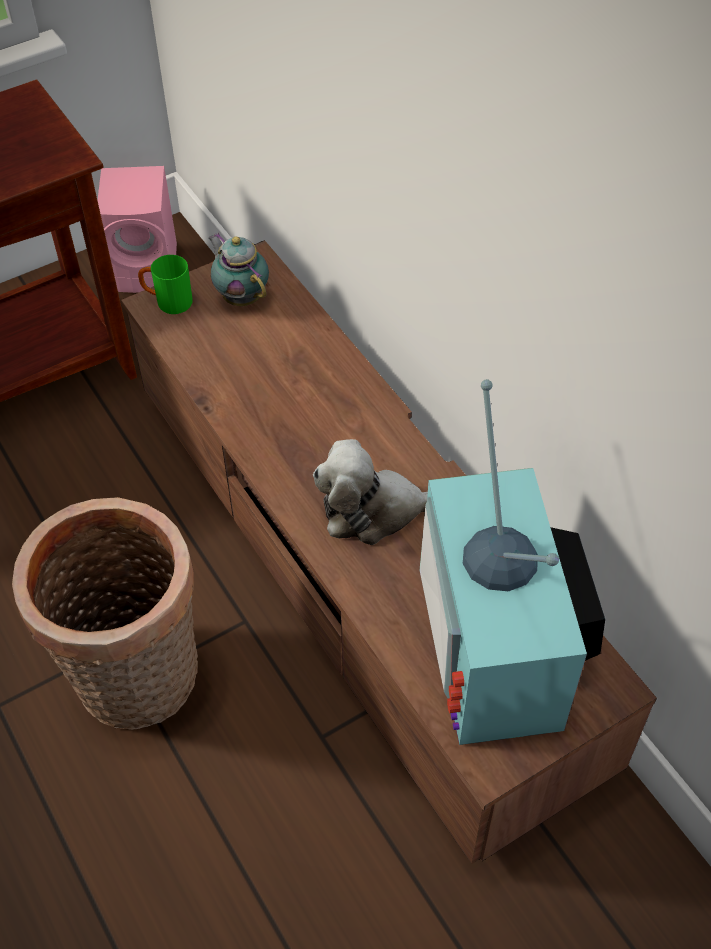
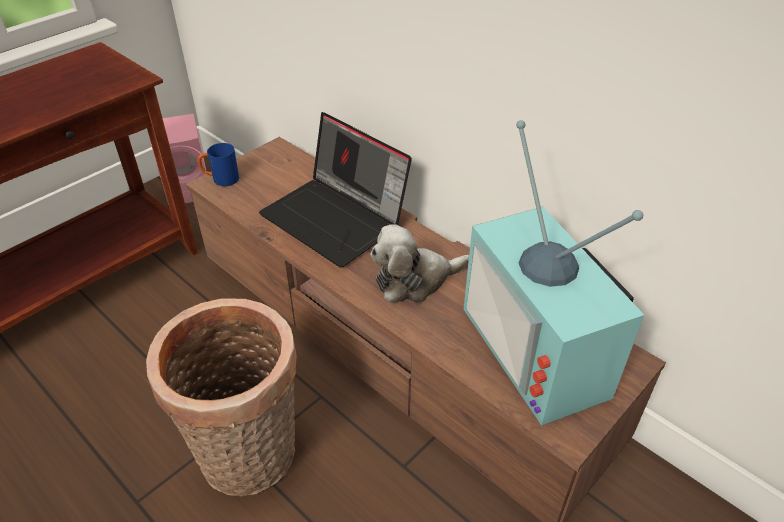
camera: 15 degrees left, 10 degrees down
green mug [138,255,193,314] -> blue mug [198,143,239,187]
teapot [209,233,269,306] -> none
none -> laptop [259,112,412,267]

